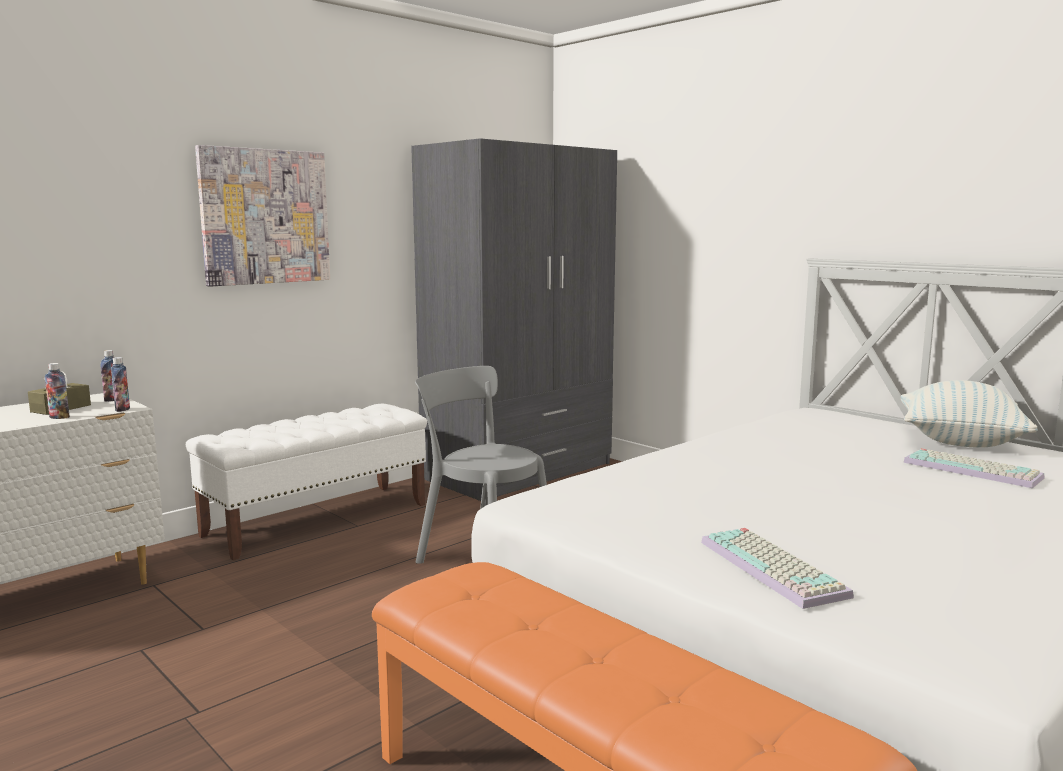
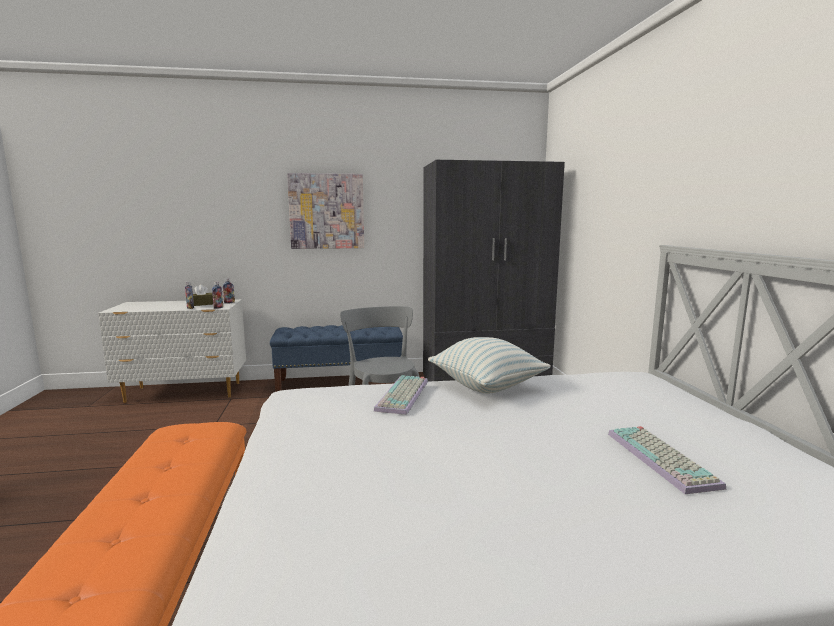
camera: 35 degrees right, 0 degrees up
white bench [186,404,427,560] -> blue bench [270,325,403,392]
keyboard [701,528,854,609] -> keyboard moved to [374,375,428,415]
pillow [901,380,1038,448] -> pillow moved to [428,337,551,393]

